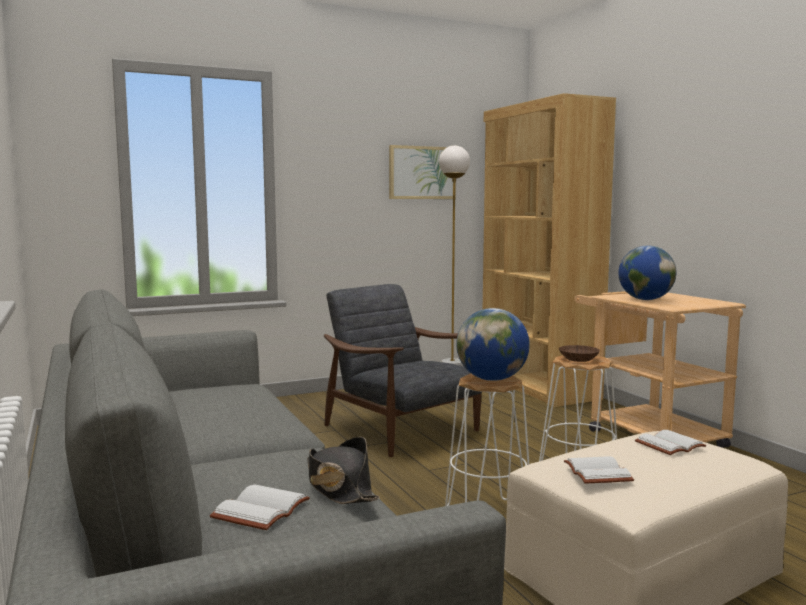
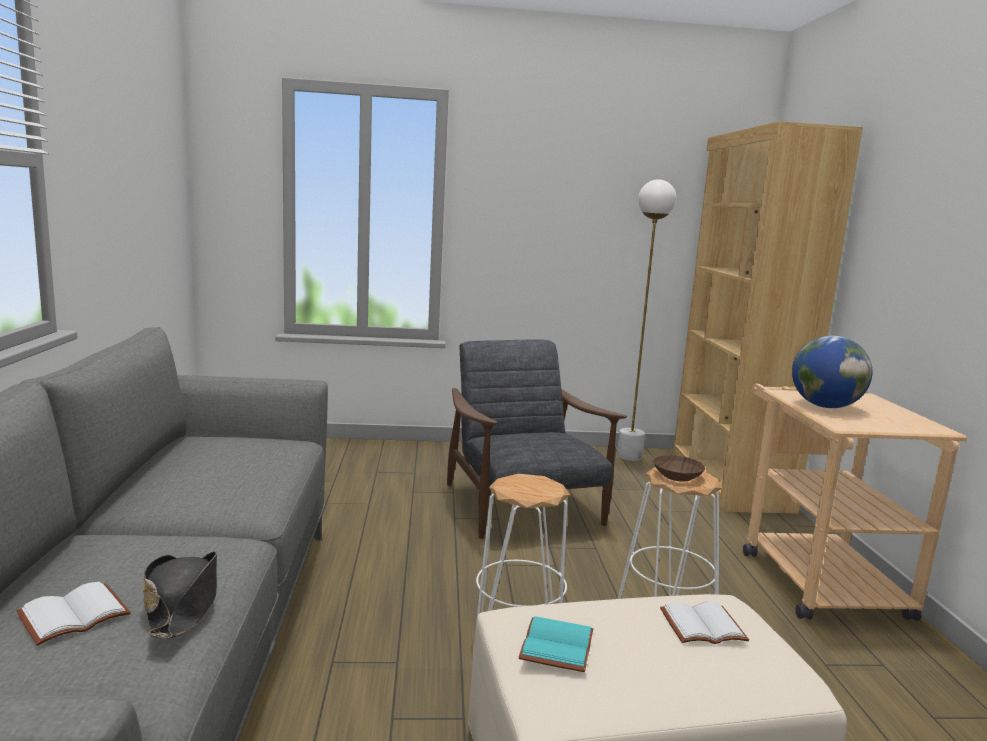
camera: 20 degrees right, 5 degrees up
picture [389,145,456,199] -> none
globe [456,308,530,381] -> none
white book [564,456,634,484] -> turquoise book [519,616,593,672]

